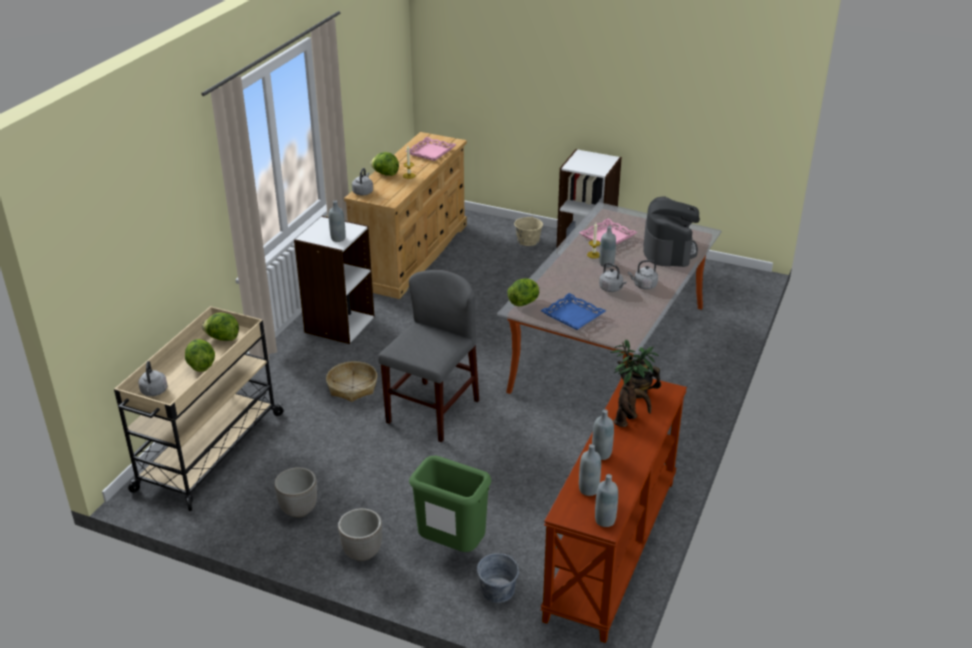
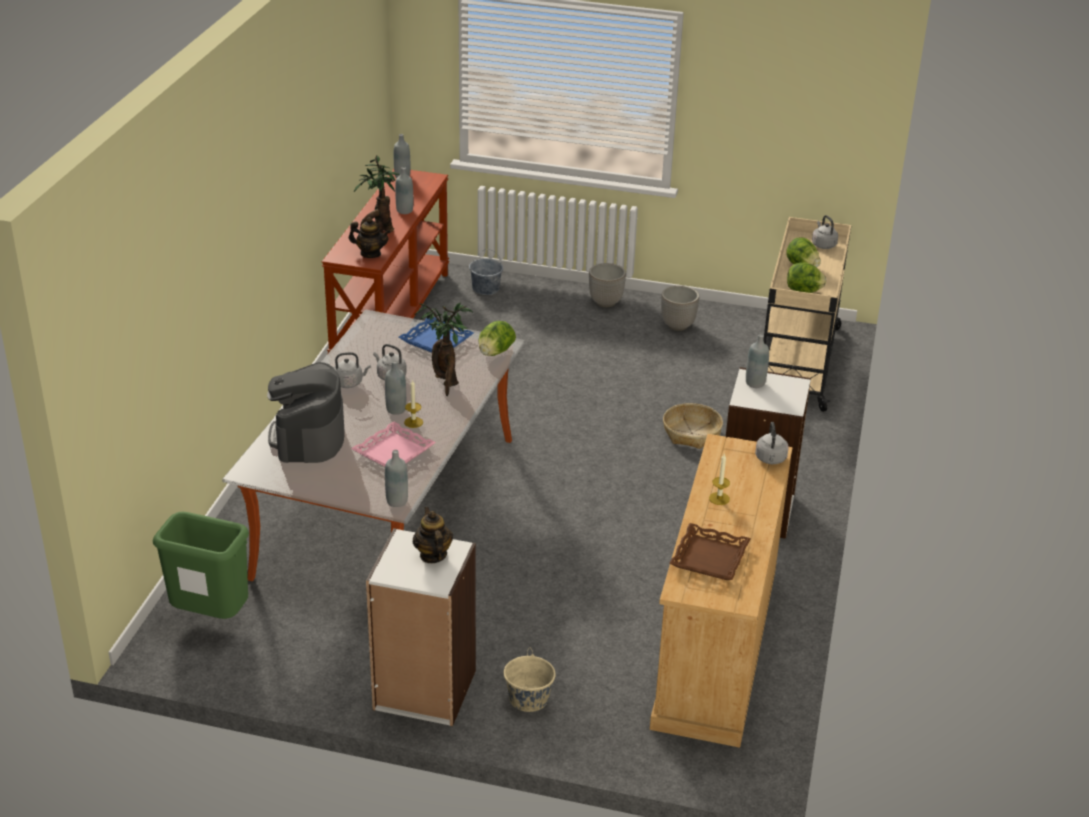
camera: 170 degrees right, 0 degrees up
lettuce [371,152,399,176] -> none
grey chair [378,270,479,443] -> none
pink tray [406,137,456,161] -> brown tray [669,523,751,580]
green trash can [409,456,491,552] -> green trash can moved to [153,512,249,619]
grey bottle [579,444,601,496] -> grey bottle moved to [385,450,408,507]
none -> teapot [413,507,453,563]
none -> potted plant [415,302,473,396]

